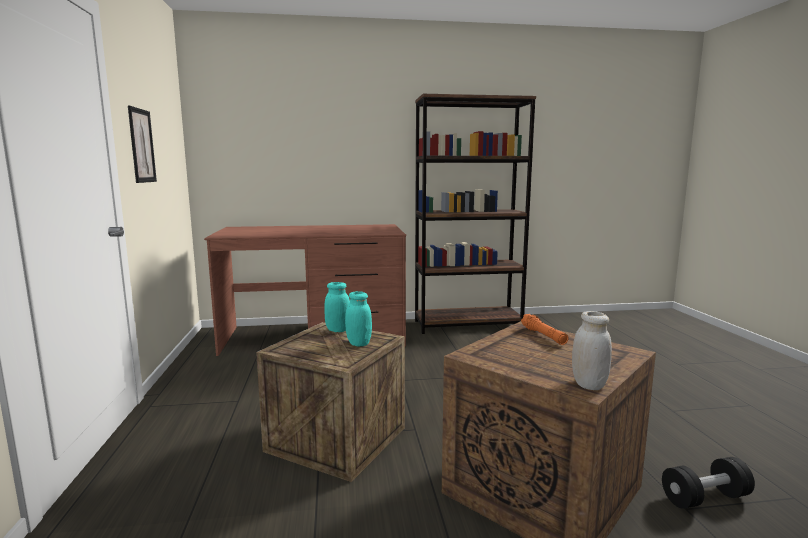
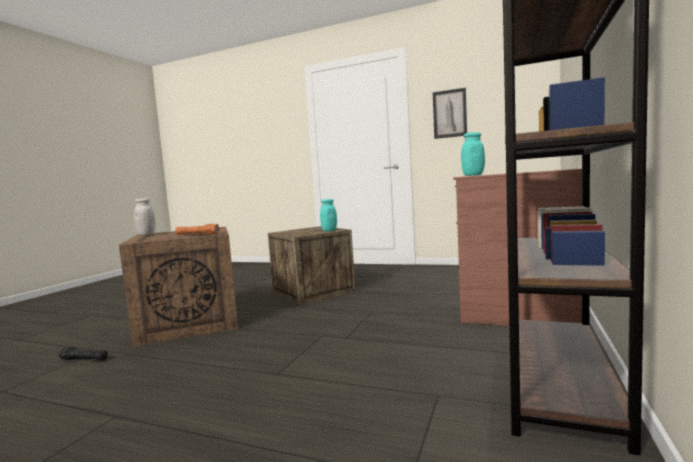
camera: 120 degrees right, 5 degrees down
turquoise jar [345,291,372,346] -> turquoise jar moved to [461,132,485,176]
black dumbbell [662,457,755,509] -> black flashlight [59,347,108,361]

